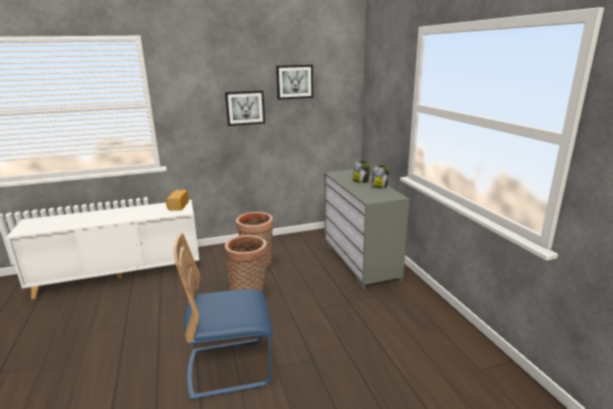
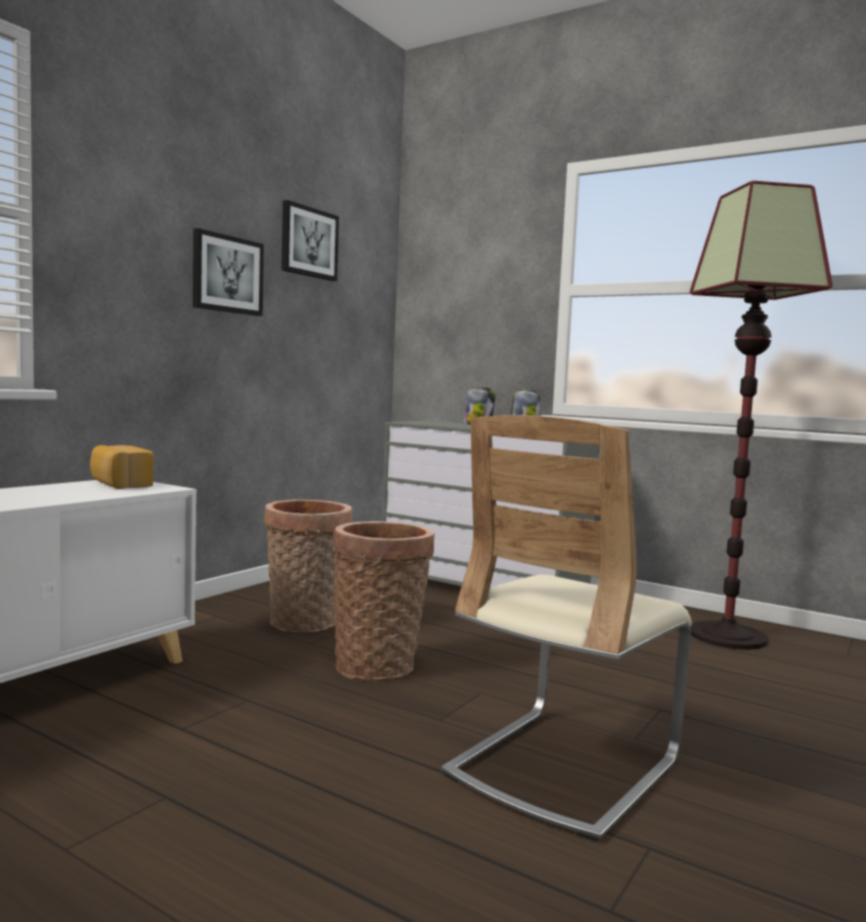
camera: 40 degrees left, 15 degrees down
blue chair [174,233,273,400] -> beige chair [441,415,692,842]
none -> floor lamp [690,181,833,650]

